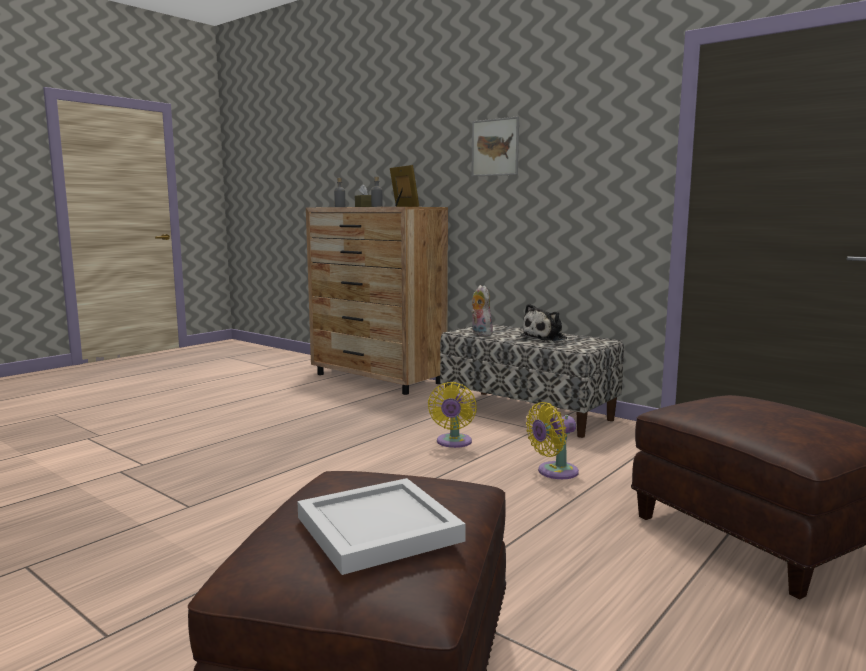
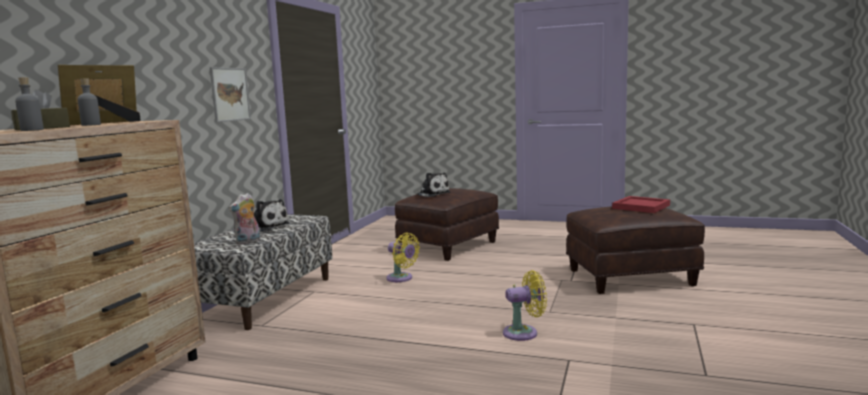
camera: 110 degrees left, 0 degrees up
white tray [297,478,466,575] -> red tray [612,196,670,213]
yellow fan [428,382,477,448] -> yellow fan moved to [503,270,547,341]
picture [472,116,519,177] -> picture moved to [209,67,251,122]
none -> plush toy [416,172,451,197]

